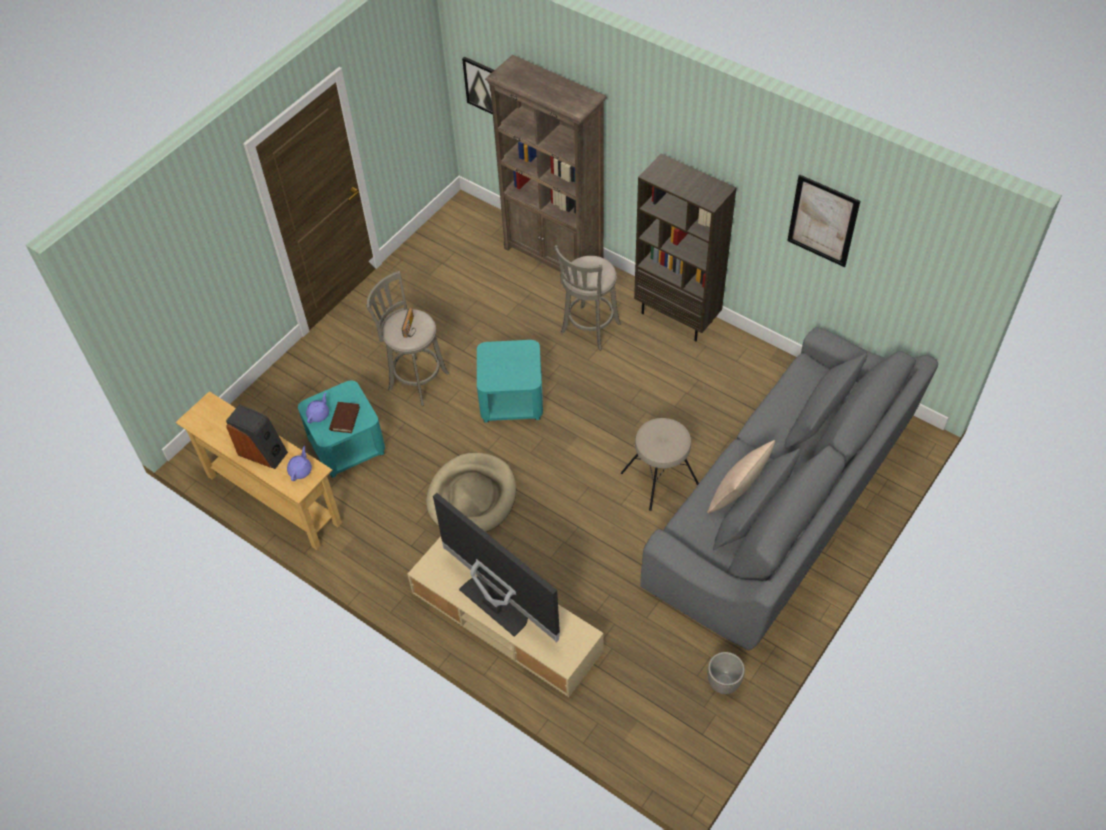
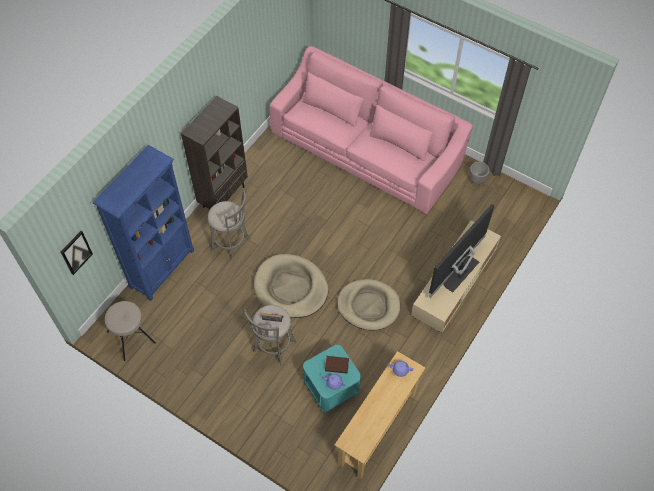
camera: 95 degrees left, 5 degrees up
speaker [226,404,288,469] -> none
turquoise side table [477,340,543,423] -> beige dog bed [254,254,329,318]
brown bookcase [485,55,607,273] -> blue bookcase [93,145,194,301]
beige stool [621,418,699,511] -> beige stool moved to [105,301,156,361]
grey sofa [640,327,938,651] -> pink sofa [269,46,473,214]
beige pillow [707,440,775,514] -> none
picture [787,175,860,267] -> none

